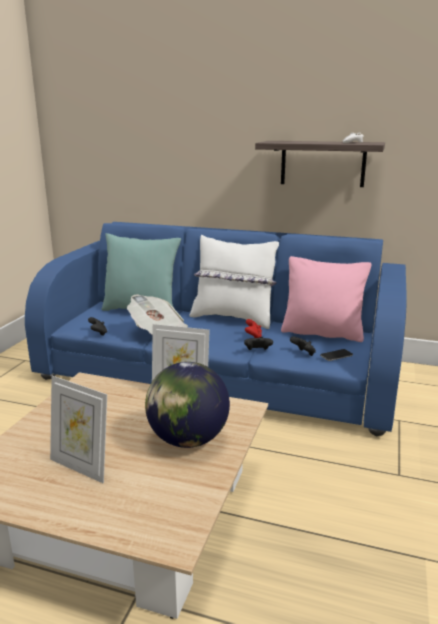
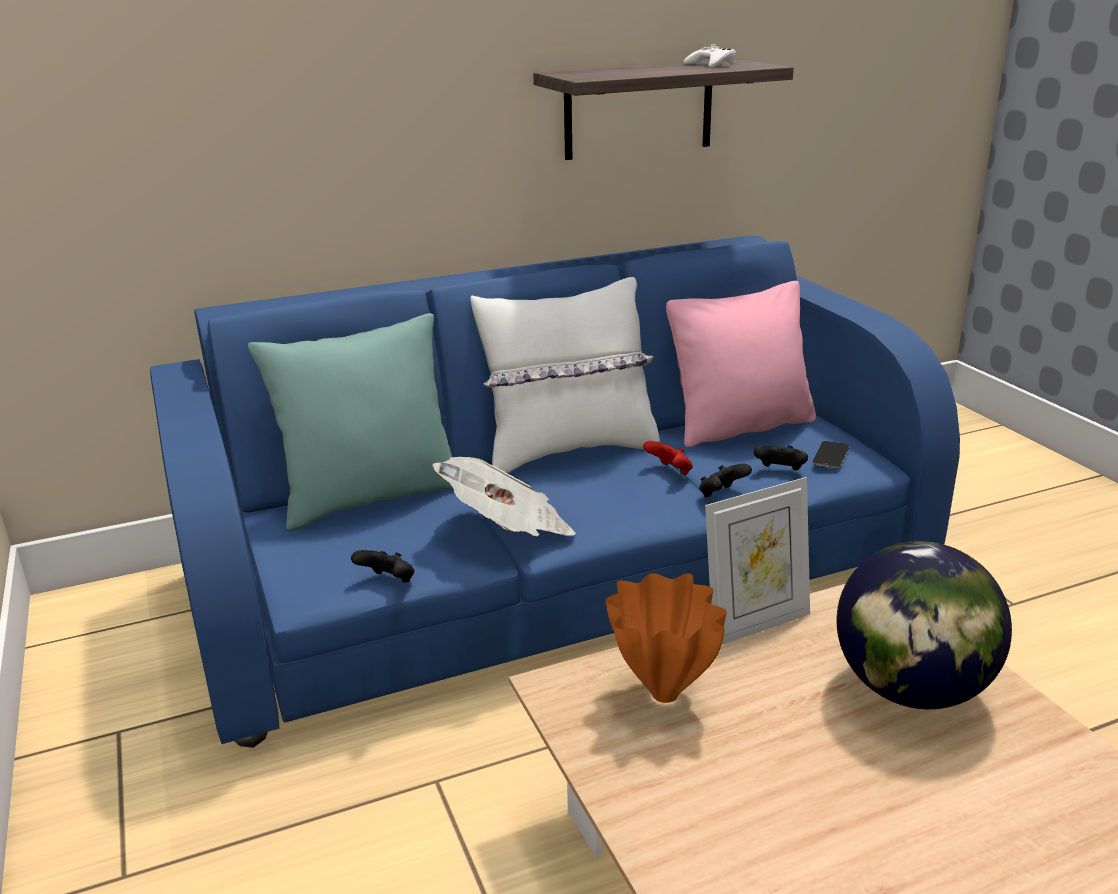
camera: 40 degrees left, 5 degrees up
picture frame [50,376,107,483] -> none
none -> orange vase [606,573,727,703]

